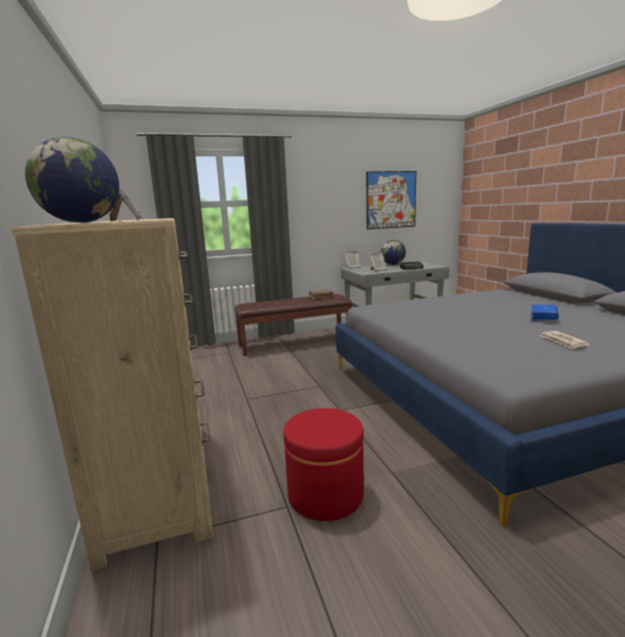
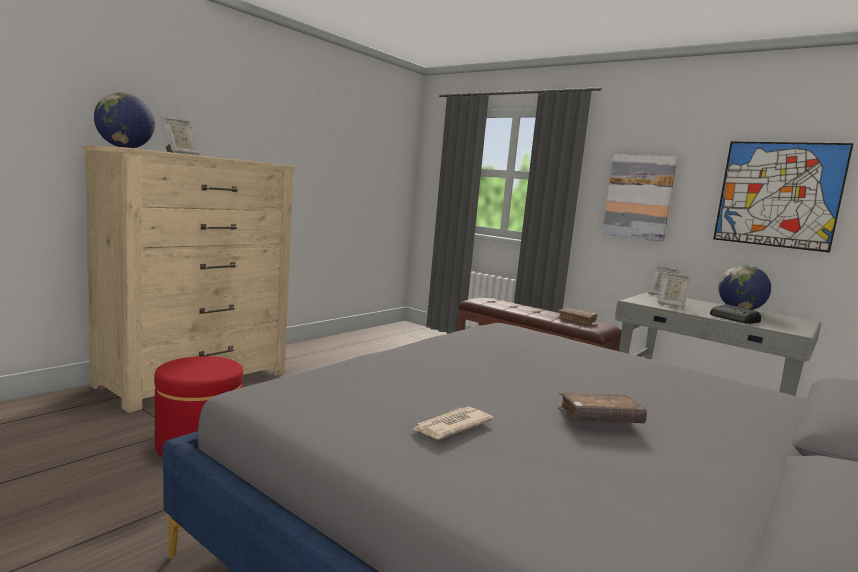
camera: 55 degrees right, 5 degrees down
blue book [531,304,559,321] -> brown book [558,392,647,423]
none -> picture [602,155,678,242]

